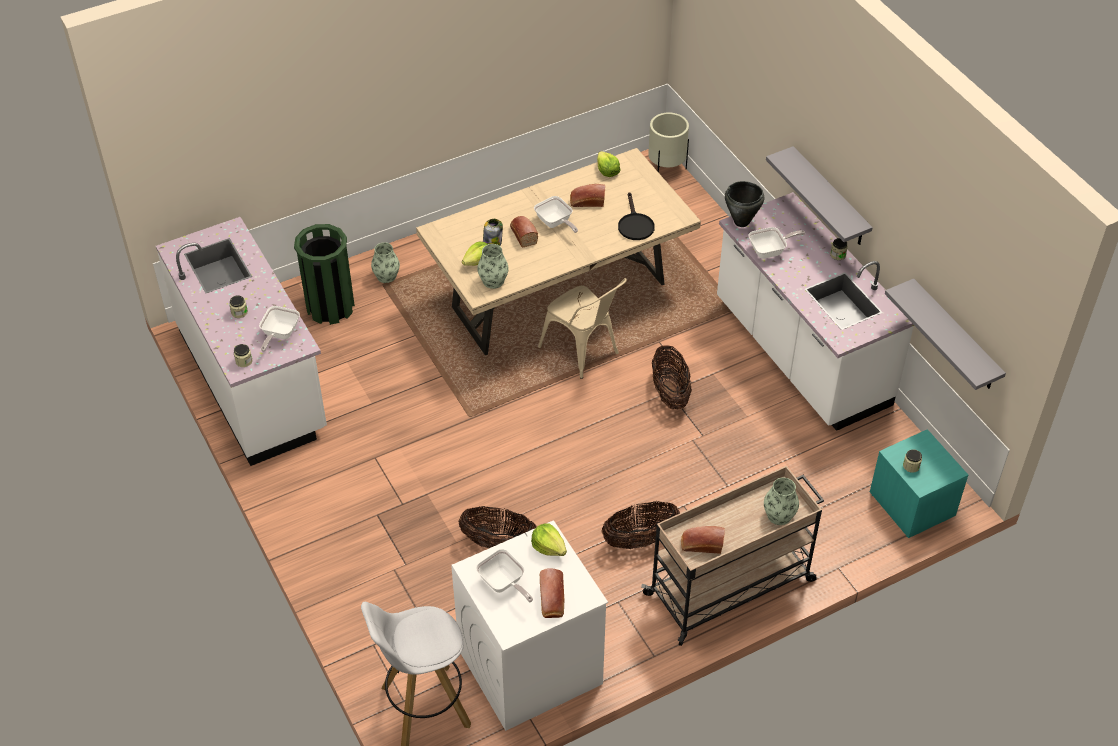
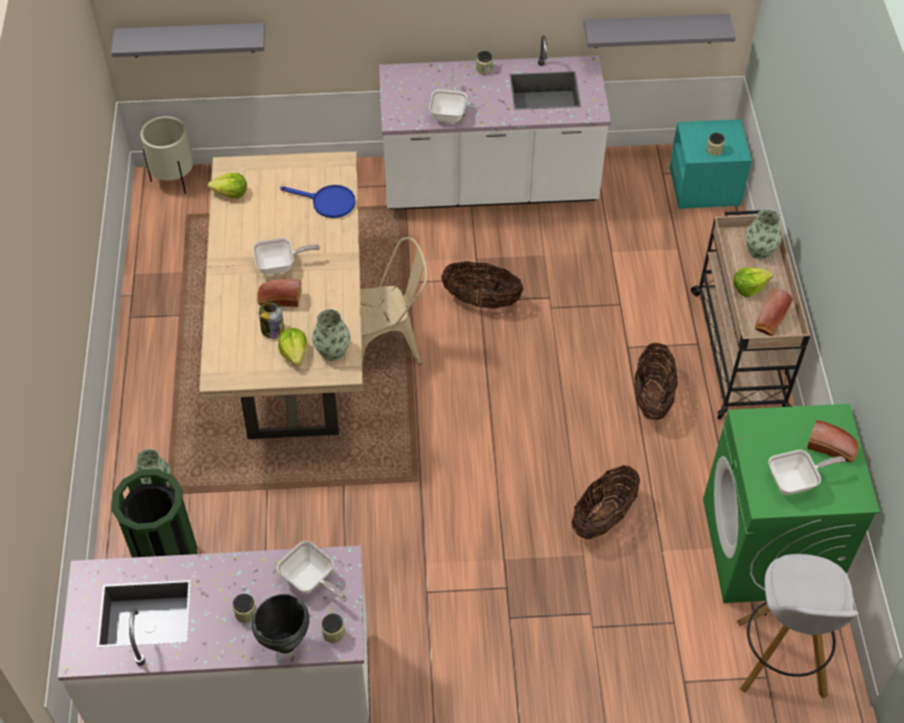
camera: 65 degrees left, 5 degrees up
white washing machine [451,520,608,731] -> green washing machine [703,404,880,603]
lettuce [531,524,567,556] -> lettuce moved to [734,267,773,297]
bread [570,184,605,207] -> none
black frying pan [618,192,655,240] -> blue frying pan [280,185,355,218]
black cooking pot [725,181,764,227] -> black cooking pot moved to [252,594,309,653]
grey shelf [766,146,873,245] -> grey shelf moved to [111,23,265,57]

